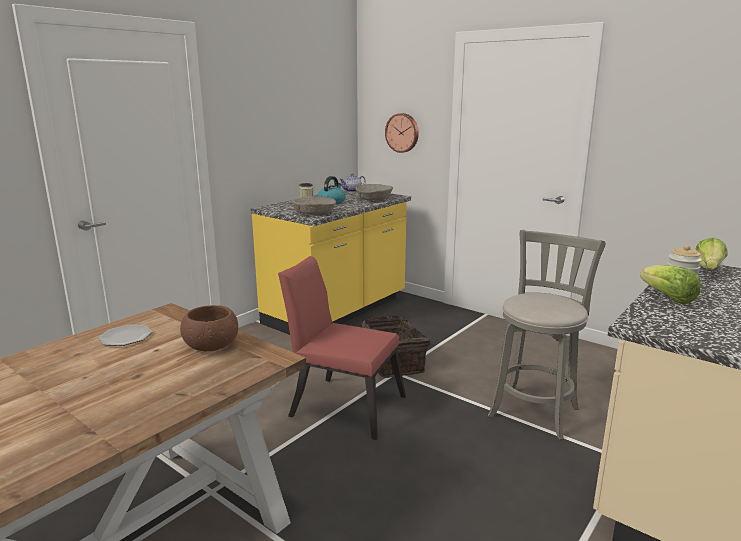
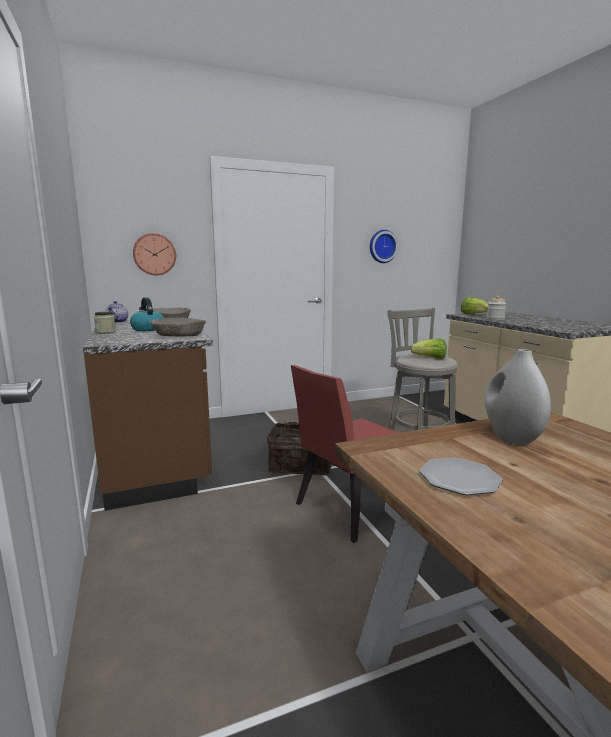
camera: 60 degrees left, 5 degrees down
brown bowl [180,305,238,351] -> white vase [484,349,551,445]
yellow counter [251,189,411,335] -> brown counter [83,320,213,511]
lettuce [640,265,701,304] -> lettuce moved to [411,338,447,359]
none -> wall clock [370,230,398,263]

